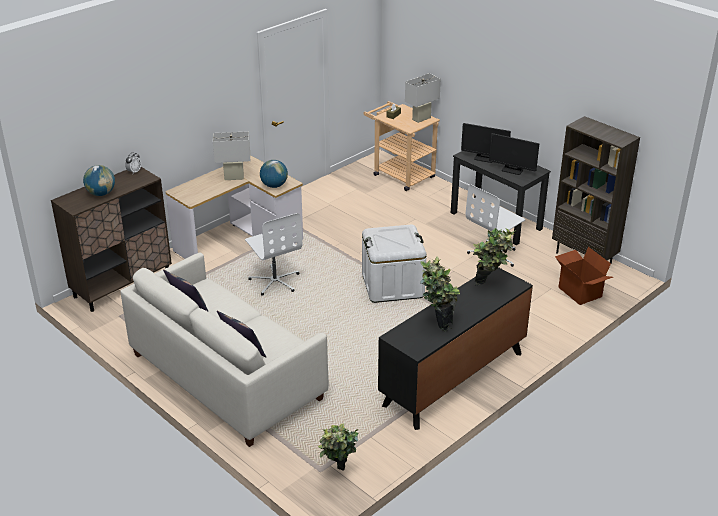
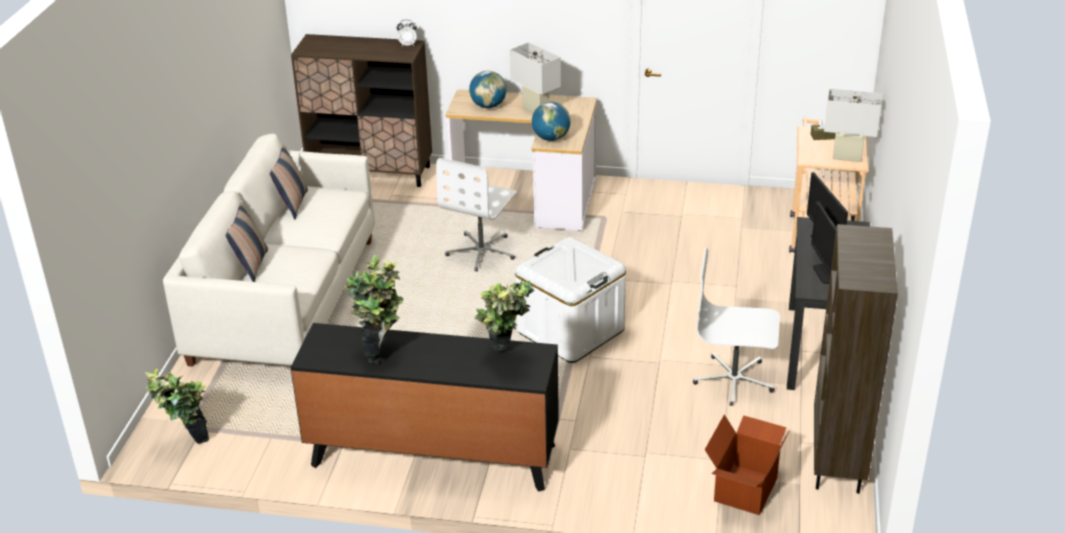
camera: 55 degrees right, 0 degrees up
globe [83,165,115,196] -> globe moved to [469,71,507,108]

